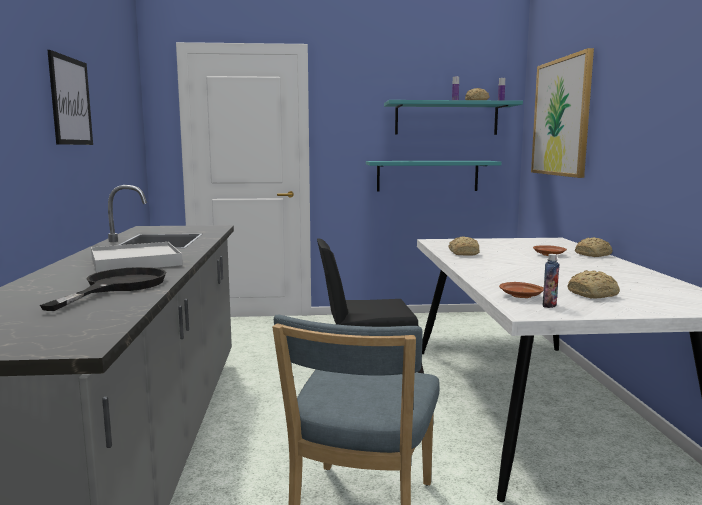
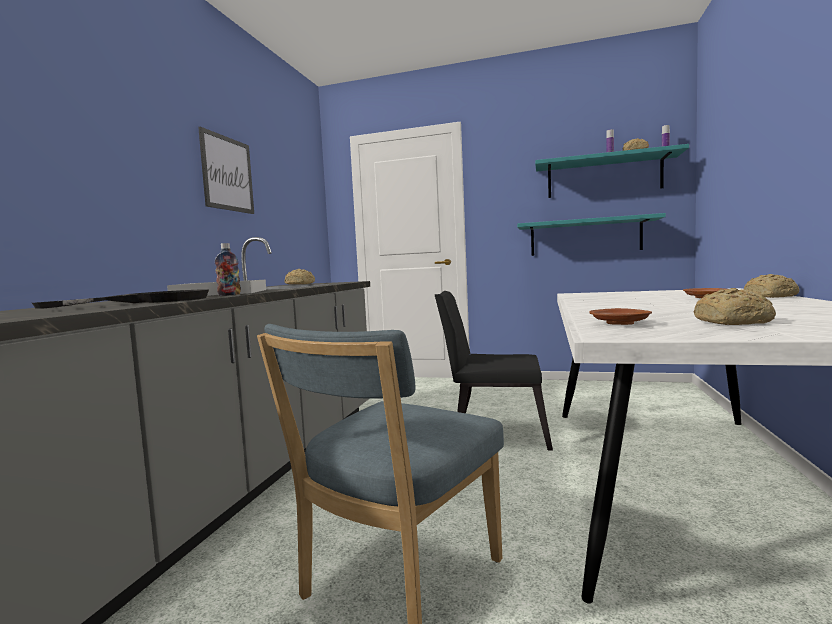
camera: 20 degrees right, 5 degrees down
bread [449,236,479,255] -> bread moved to [285,269,315,284]
picture [531,48,594,178] -> none
bottle [543,254,559,308] -> bottle moved to [215,243,241,296]

